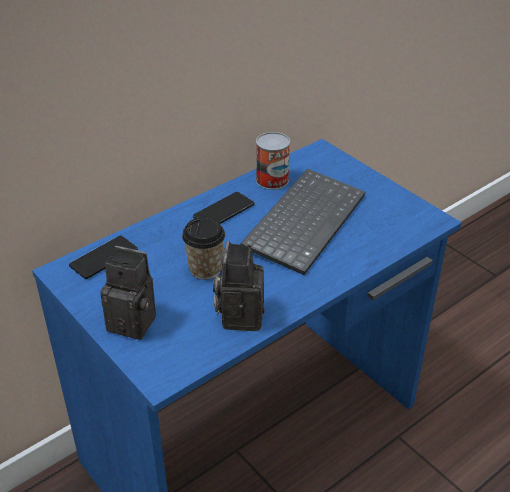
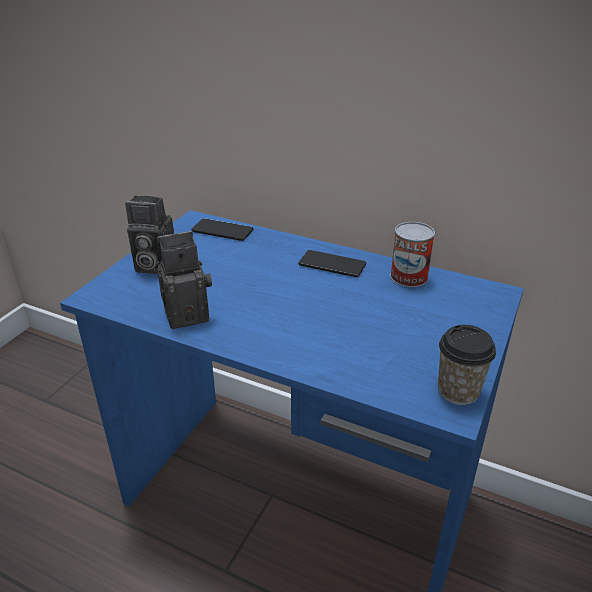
camera: 65 degrees right, 5 degrees down
camera [100,246,156,340] -> camera turned 105 degrees clockwise [125,196,174,274]
cup [182,217,225,280] -> cup moved to [438,325,496,405]
keyboard [240,169,366,275] -> none

